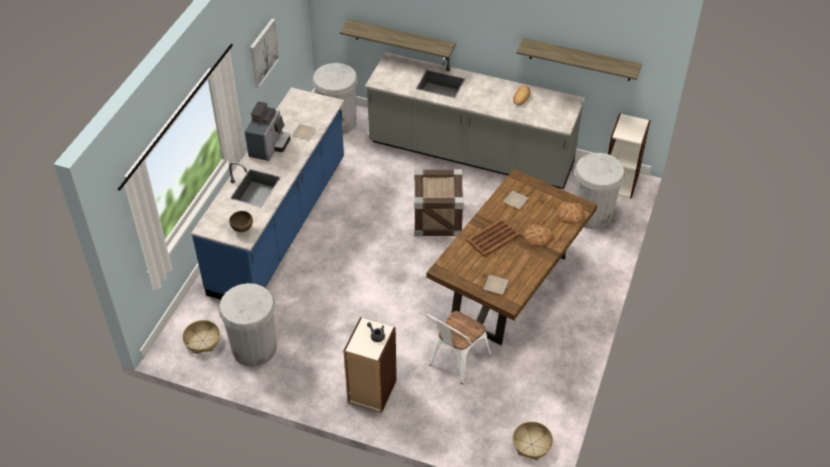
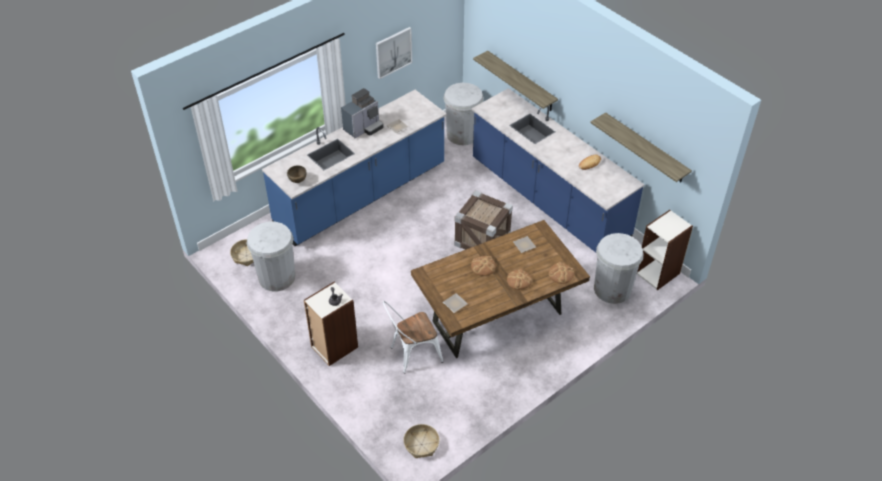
camera: 30 degrees right, 0 degrees up
grey counter [365,52,585,189] -> blue counter [471,88,645,252]
brown tray [466,218,520,257] -> bread [471,256,496,276]

